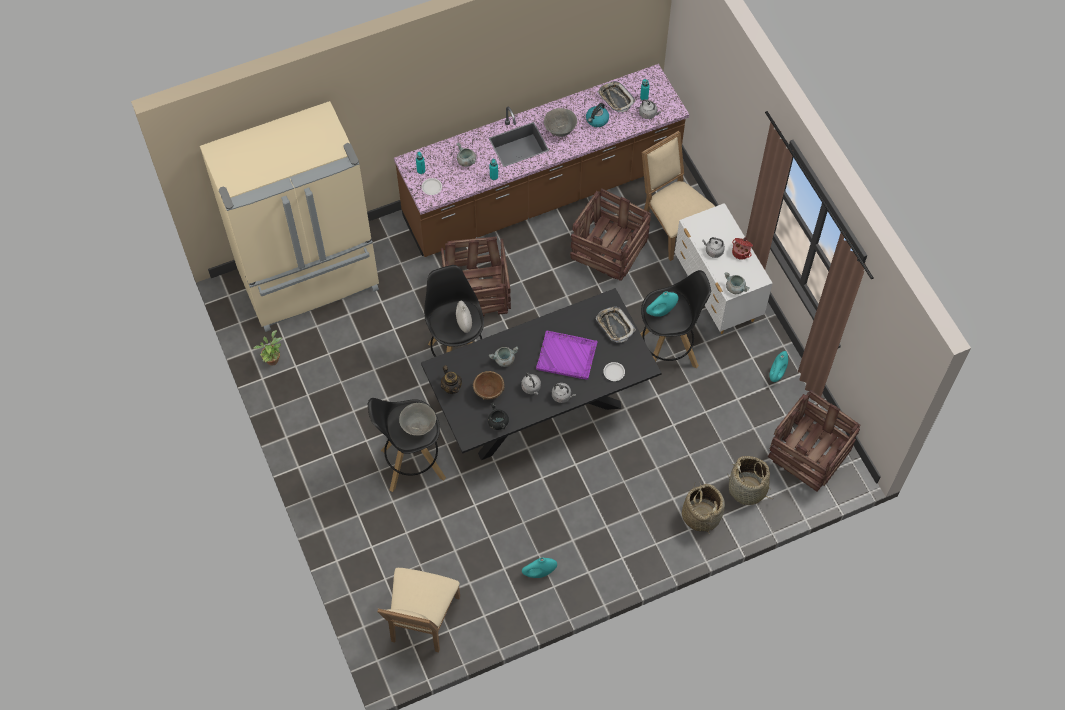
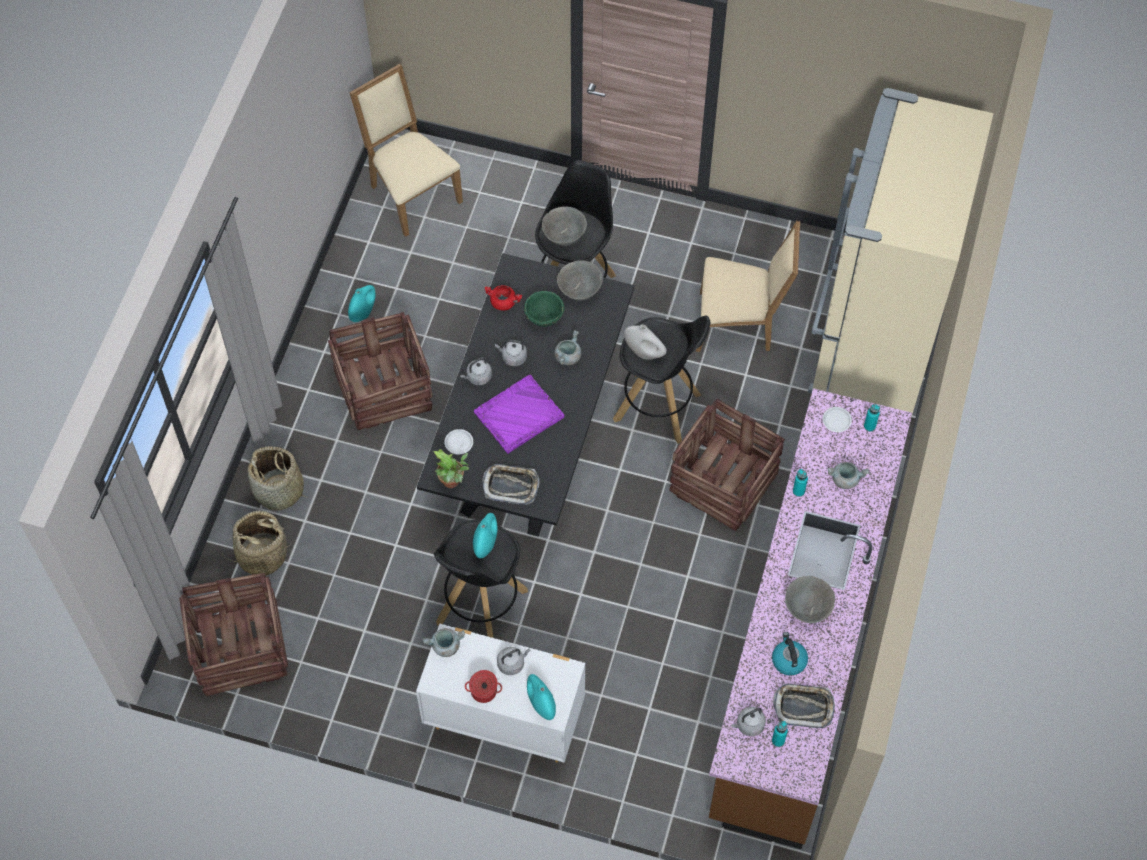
camera: 130 degrees right, 0 degrees up
potted plant [254,330,282,366] -> potted plant moved to [433,449,469,488]
teapot [441,365,462,394] -> grey bowl [557,260,603,301]
brown bowl [473,371,505,400] -> green bowl [524,291,565,327]
black cooking pot [488,402,509,430] -> red cooking pot [484,285,522,311]
crate [570,188,651,281] -> crate moved to [328,312,433,430]
beige chair [642,131,716,261] -> beige chair moved to [696,221,800,352]
turquoise vase [769,351,788,382] -> turquoise vase moved to [527,674,556,720]

